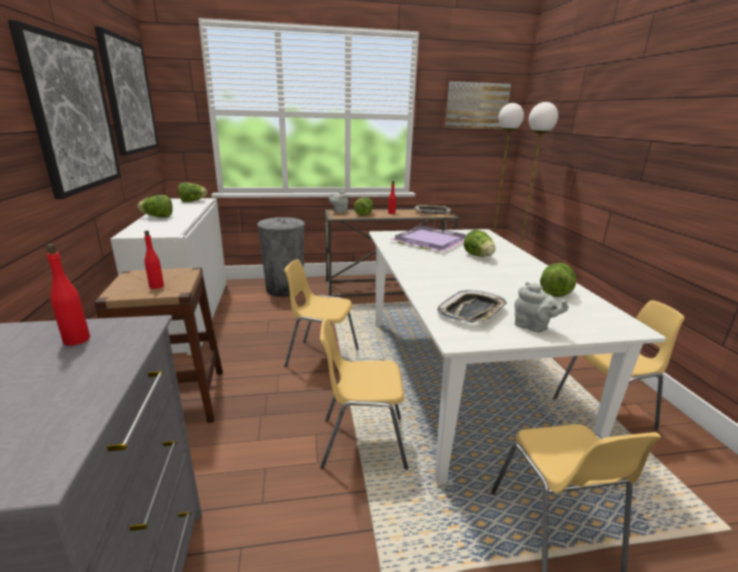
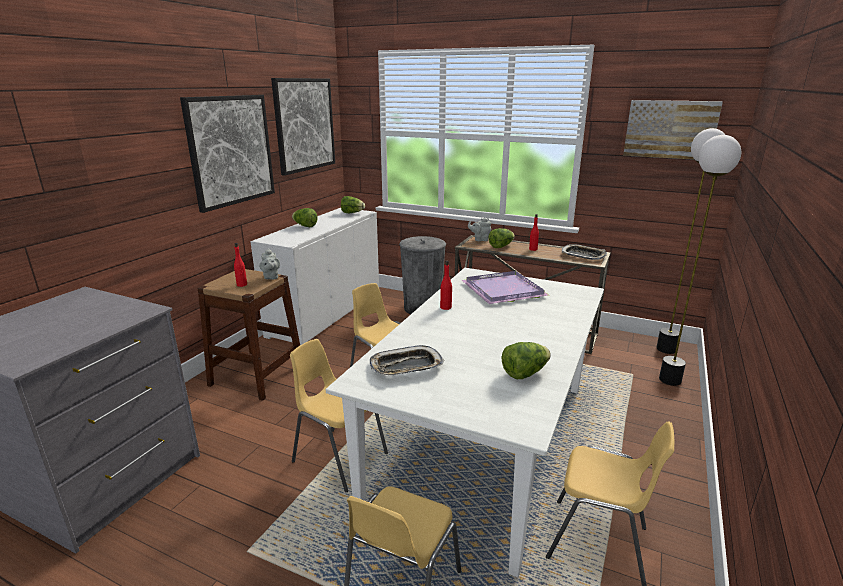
camera: 35 degrees right, 0 degrees up
red bottle [46,244,90,346] -> red bottle moved to [440,260,452,310]
lettuce [464,229,495,257] -> none
grey teapot [515,282,569,333] -> grey teapot moved to [259,249,280,279]

